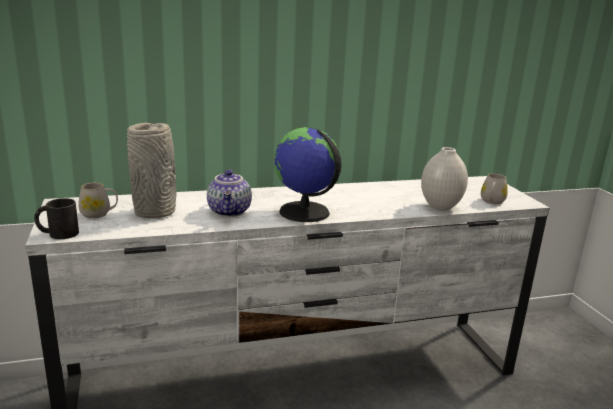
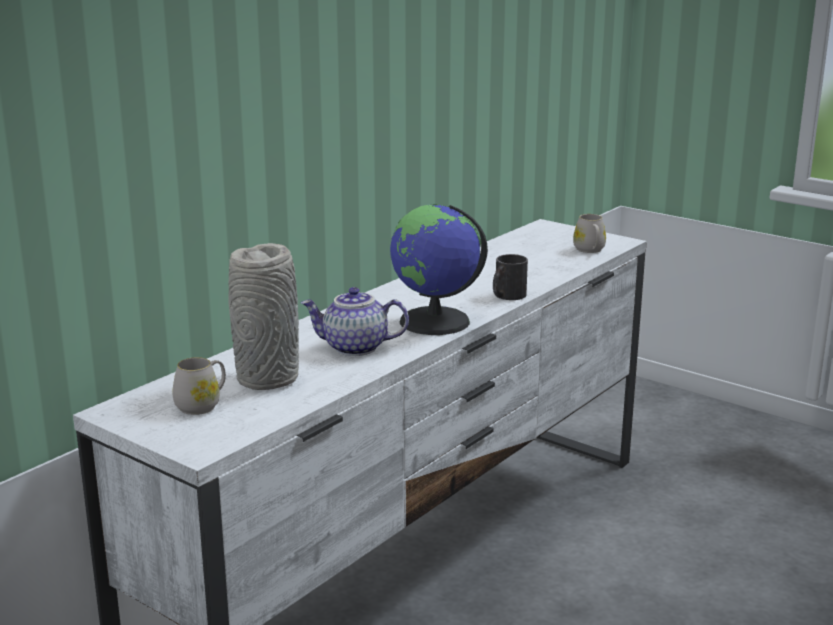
camera: 35 degrees left, 0 degrees up
black mug [34,198,79,239] -> black mug moved to [493,254,528,300]
teapot [207,169,252,217] -> teapot turned 135 degrees clockwise [301,287,409,356]
white vase [421,147,468,211] -> none

